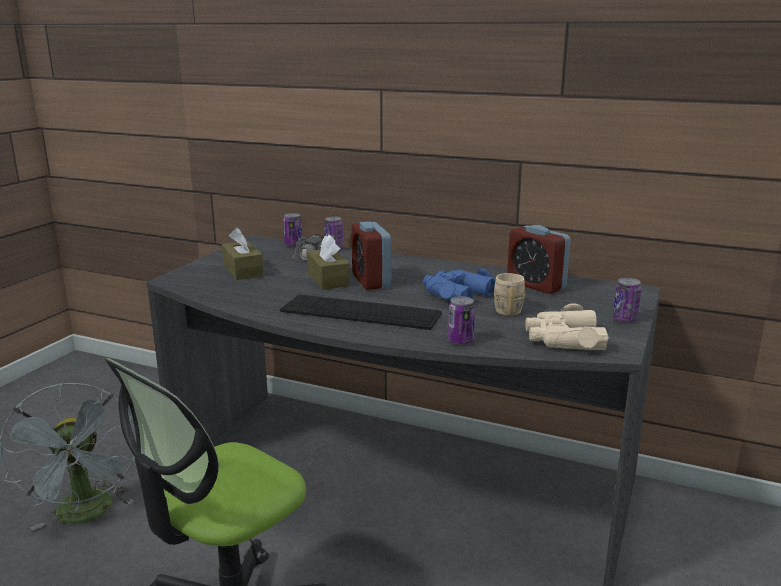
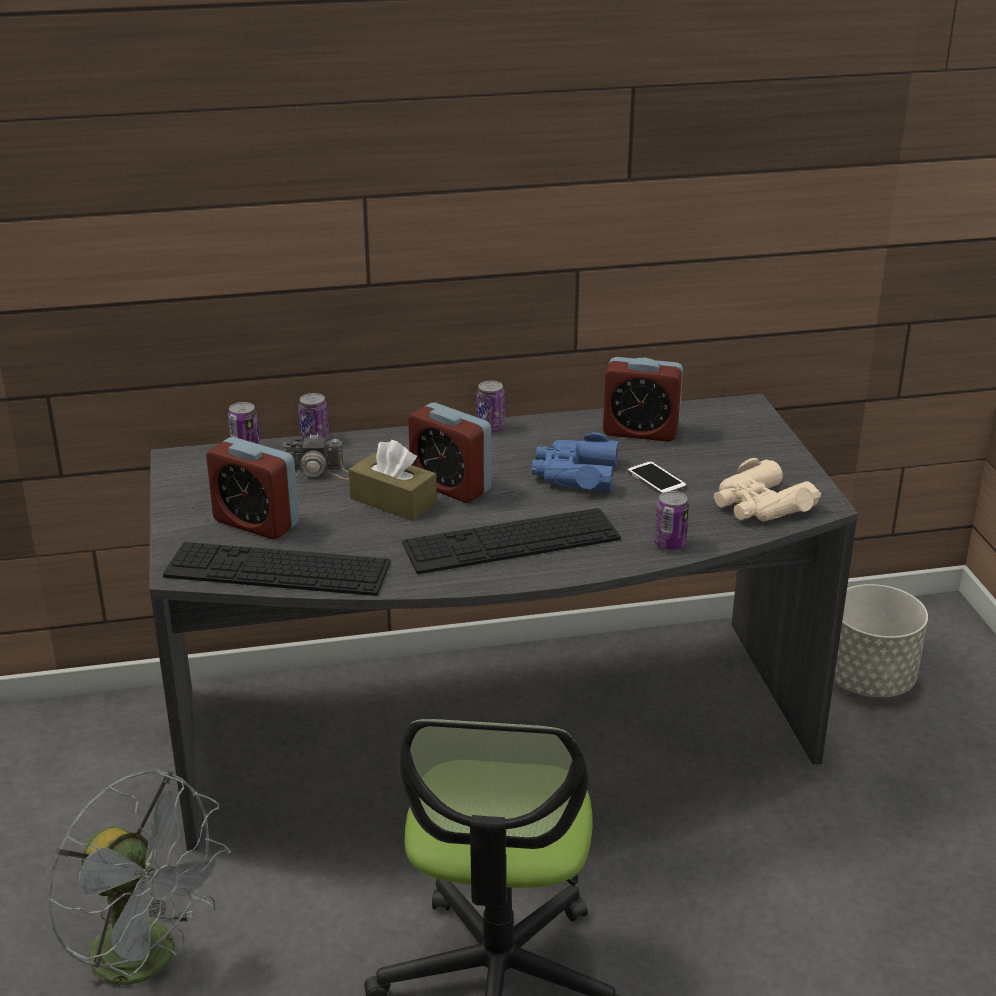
camera: 35 degrees left, 10 degrees up
brown tissue box [222,228,264,280] -> alarm clock [206,437,299,539]
beige mug [494,273,526,316] -> phone [627,461,687,495]
can [613,278,642,323] -> can moved to [477,381,505,433]
none -> keyboard [163,542,391,596]
none -> grey planter [834,584,928,698]

